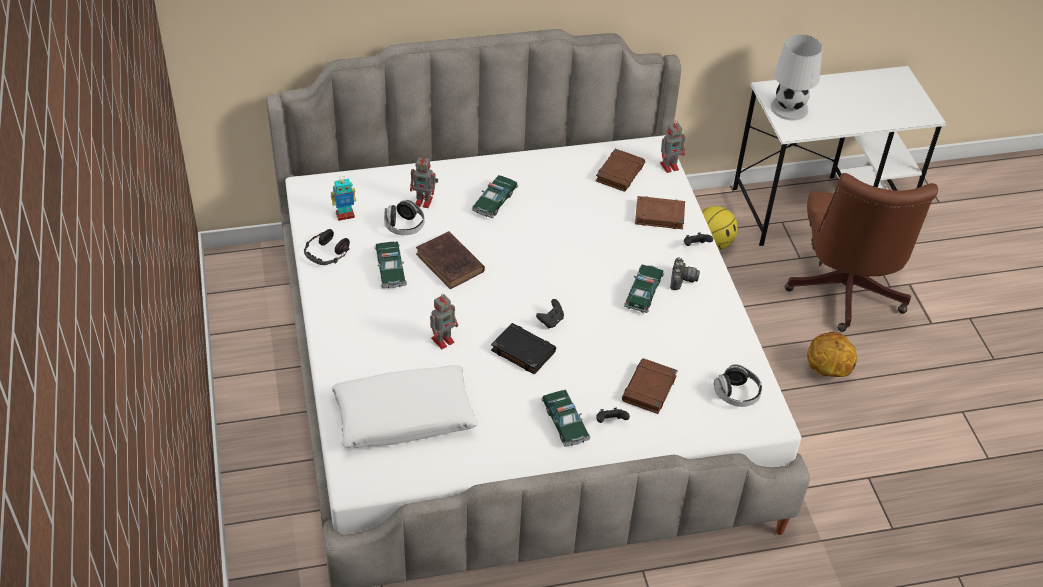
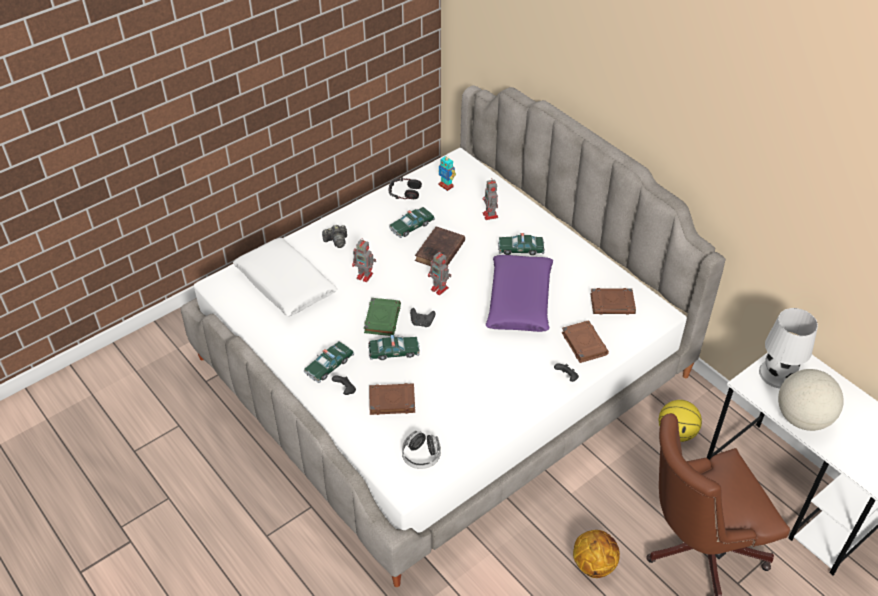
camera: 65 degrees right, 0 degrees up
headphones [384,200,425,235] -> none
black book [491,323,556,375] -> green book [364,298,401,336]
toy car [624,265,664,314] -> toy car moved to [368,335,420,360]
toy robot [660,120,685,173] -> toy robot moved to [428,252,451,295]
camera [670,258,700,290] -> camera moved to [322,225,347,248]
none -> purple pillow [485,255,553,332]
none -> globe [778,369,844,431]

